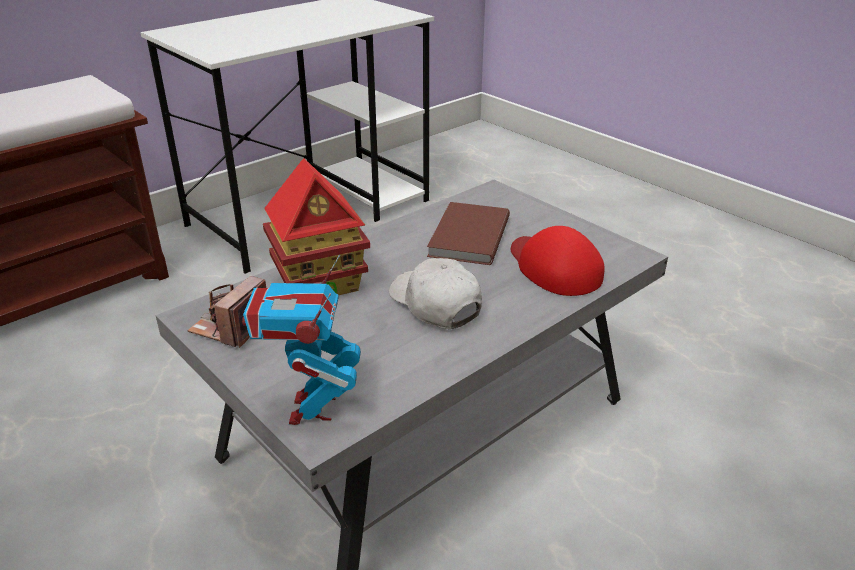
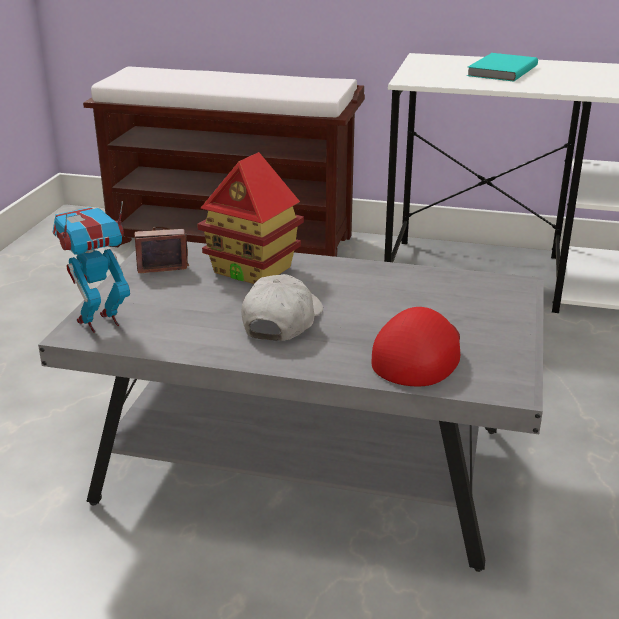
camera: 55 degrees right, 5 degrees down
brown book [427,202,510,265] -> none
none -> turquoise book [467,53,538,82]

